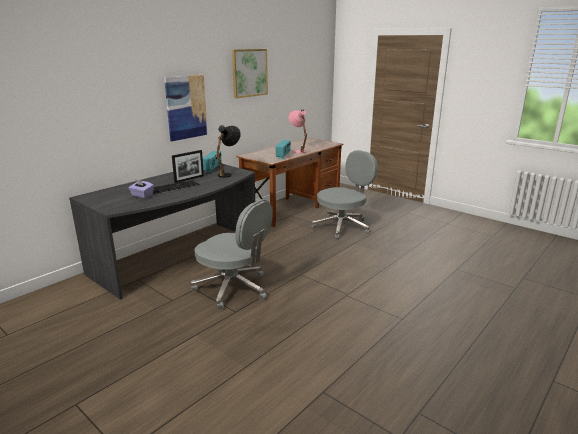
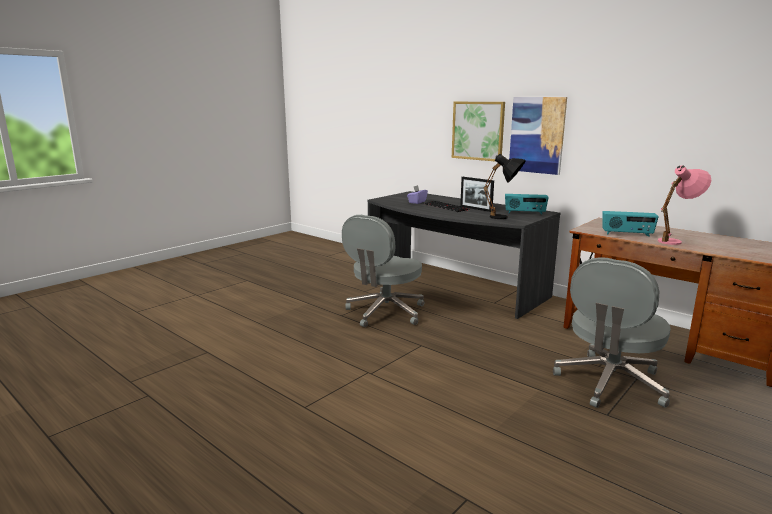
camera: 90 degrees right, 5 degrees down
picture [232,49,268,98] -> picture moved to [452,102,505,162]
grey office chair [311,150,378,239] -> grey office chair turned 75 degrees clockwise [553,257,671,408]

